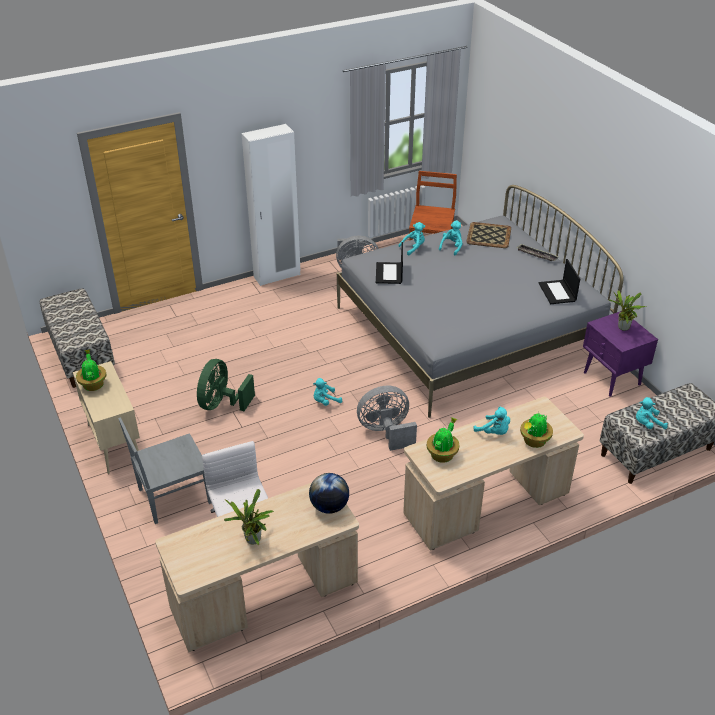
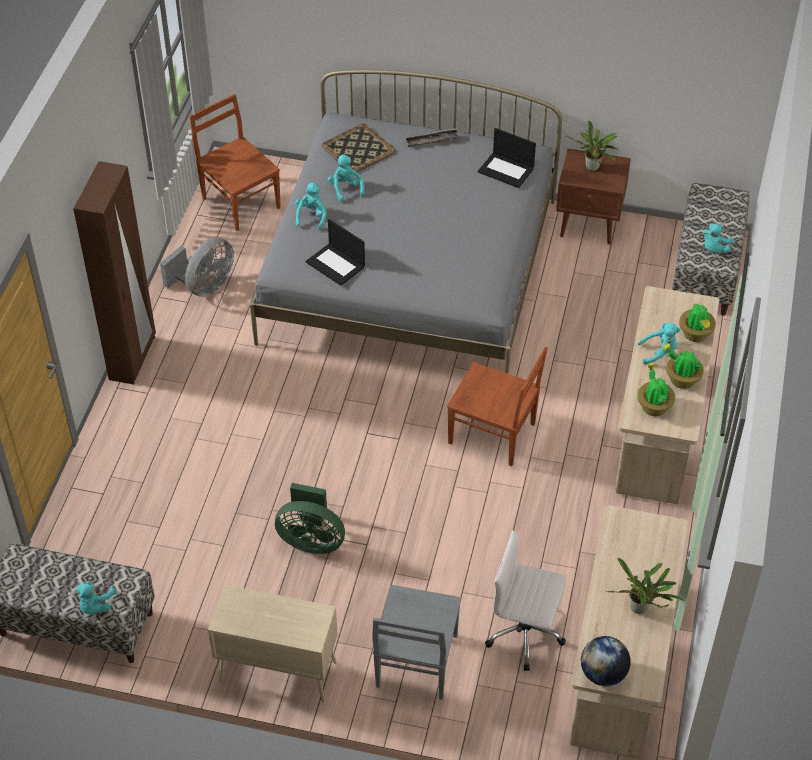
camera: 50 degrees left, 10 degrees up
potted plant [76,349,106,391] -> potted plant moved to [662,343,704,389]
green fan [197,359,255,411] -> green fan turned 45 degrees counterclockwise [275,483,345,554]
white wardrobe [242,124,300,286] -> brown wardrobe [73,161,156,385]
globe [309,473,349,514] -> globe moved to [581,636,631,686]
turquoise plush toy [313,378,342,406] -> turquoise plush toy moved to [76,581,116,614]
grey fan [357,386,417,451] -> brown chair [447,347,548,466]
purple nightstand [583,311,658,397] -> brown nightstand [556,149,631,245]

